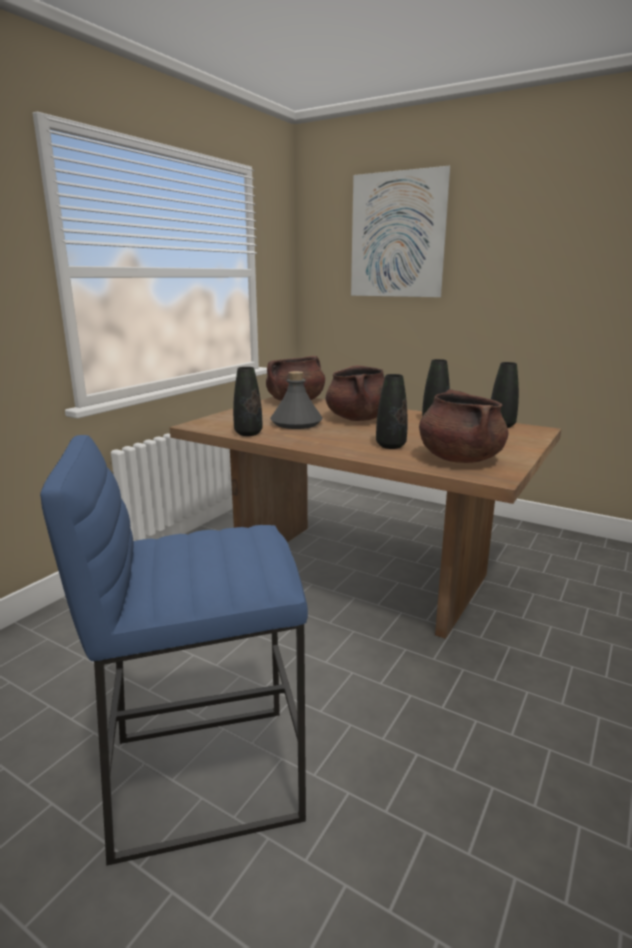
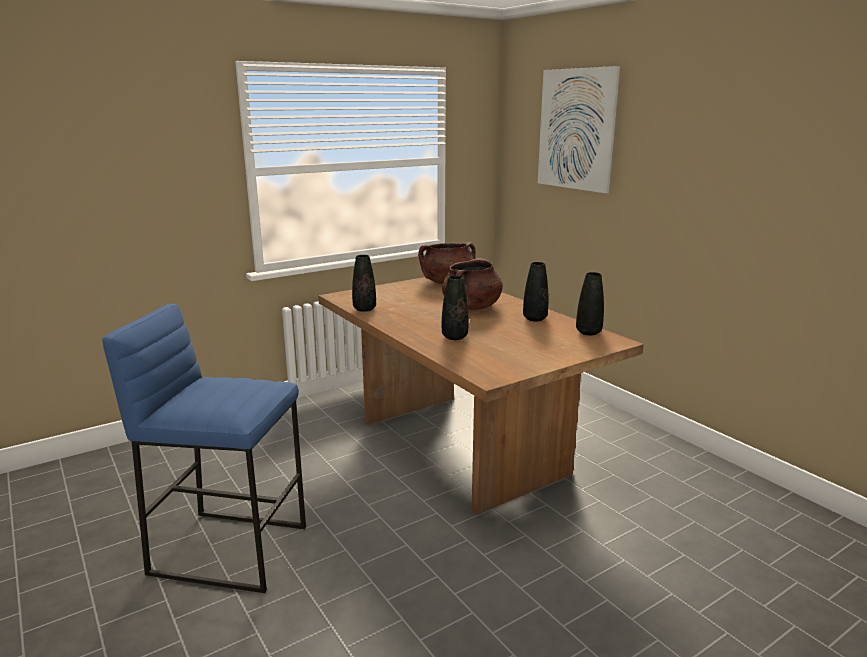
camera: 25 degrees right, 0 degrees up
grey bottle [270,371,323,429] -> none
brown cooking pot [419,389,508,463] -> none

